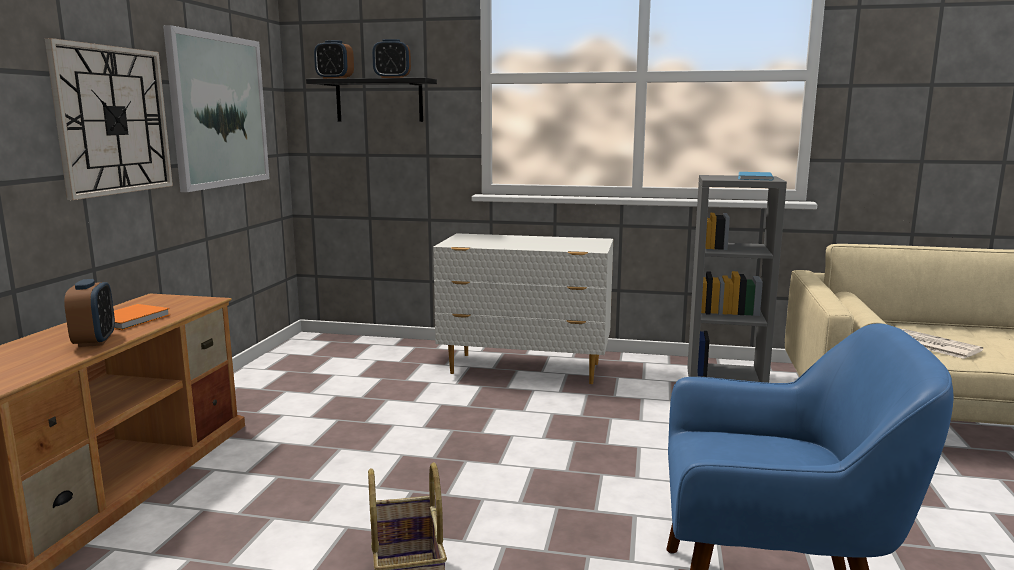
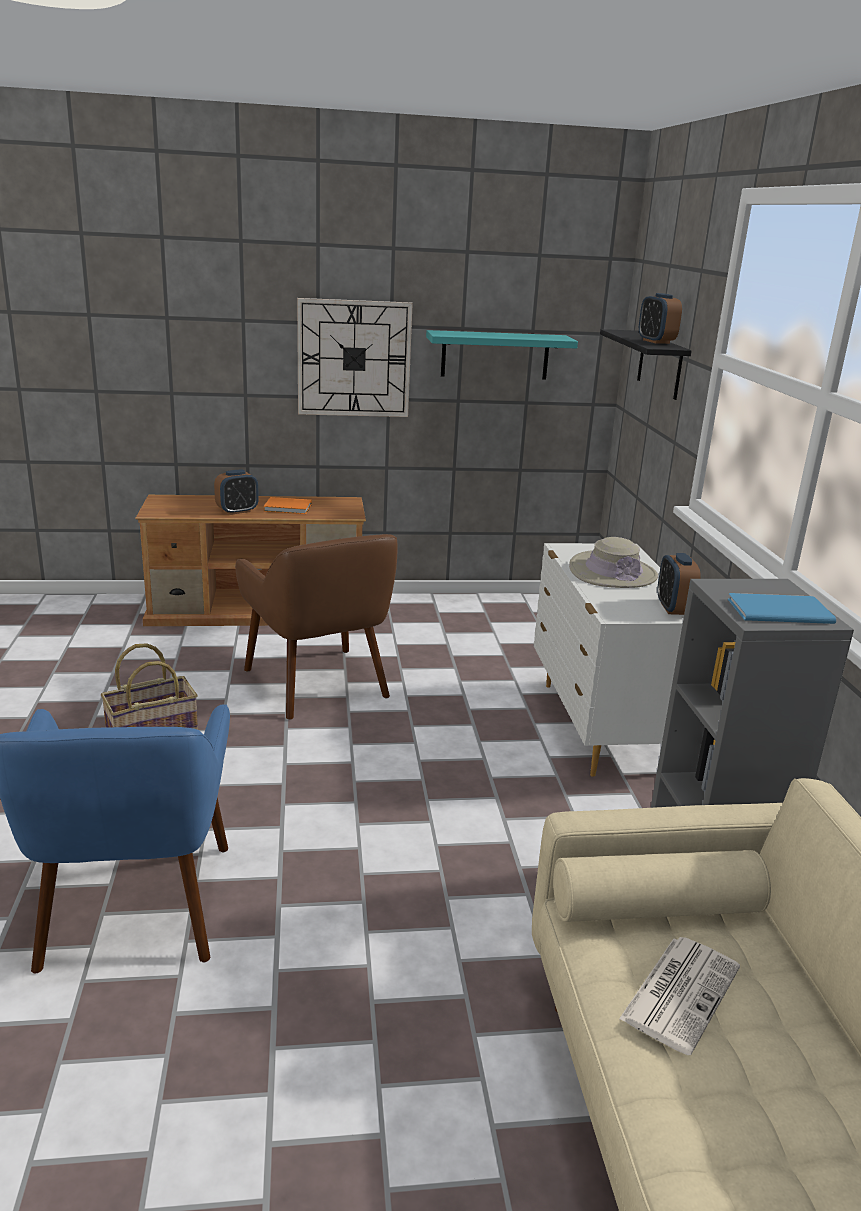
camera: 70 degrees right, 10 degrees up
picture [163,25,269,192] -> turquoise shelf [426,330,578,380]
alarm clock [314,40,354,79] -> alarm clock moved to [657,553,701,615]
none -> brown armchair [235,534,398,720]
none -> beige hat [569,537,658,588]

